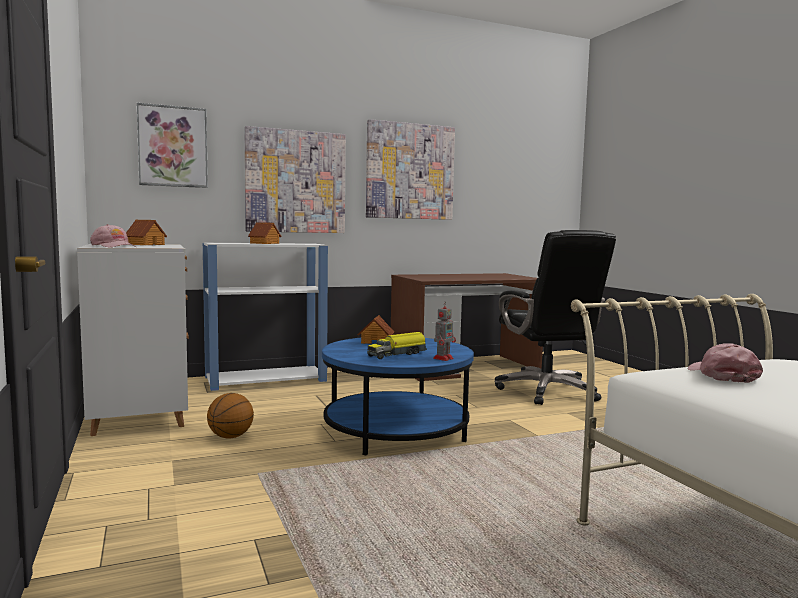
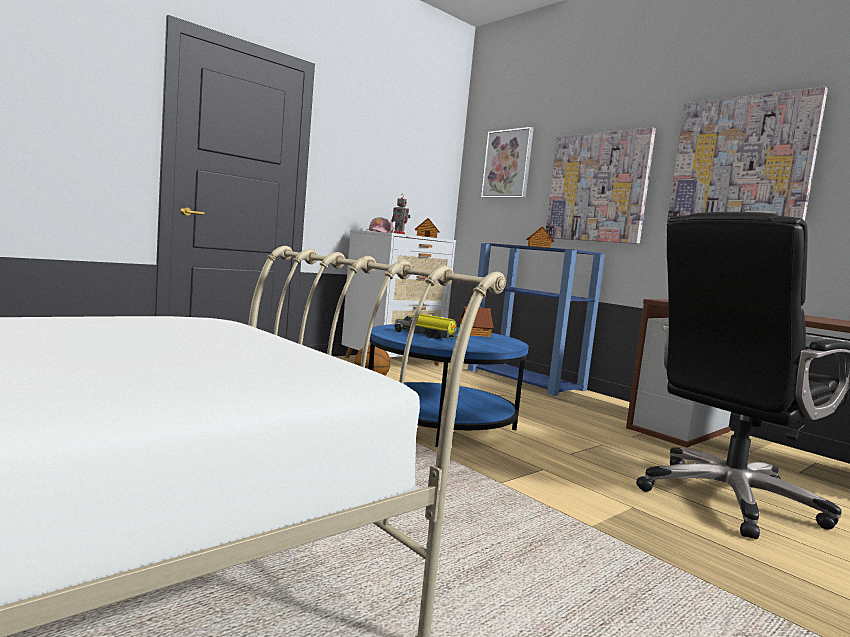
camera: 70 degrees right, 0 degrees up
white bookcase [203,243,328,391] -> blue bookcase [468,243,605,396]
toy robot [433,302,456,361] -> toy robot moved to [391,195,410,234]
pink cap [687,343,763,383] -> none

